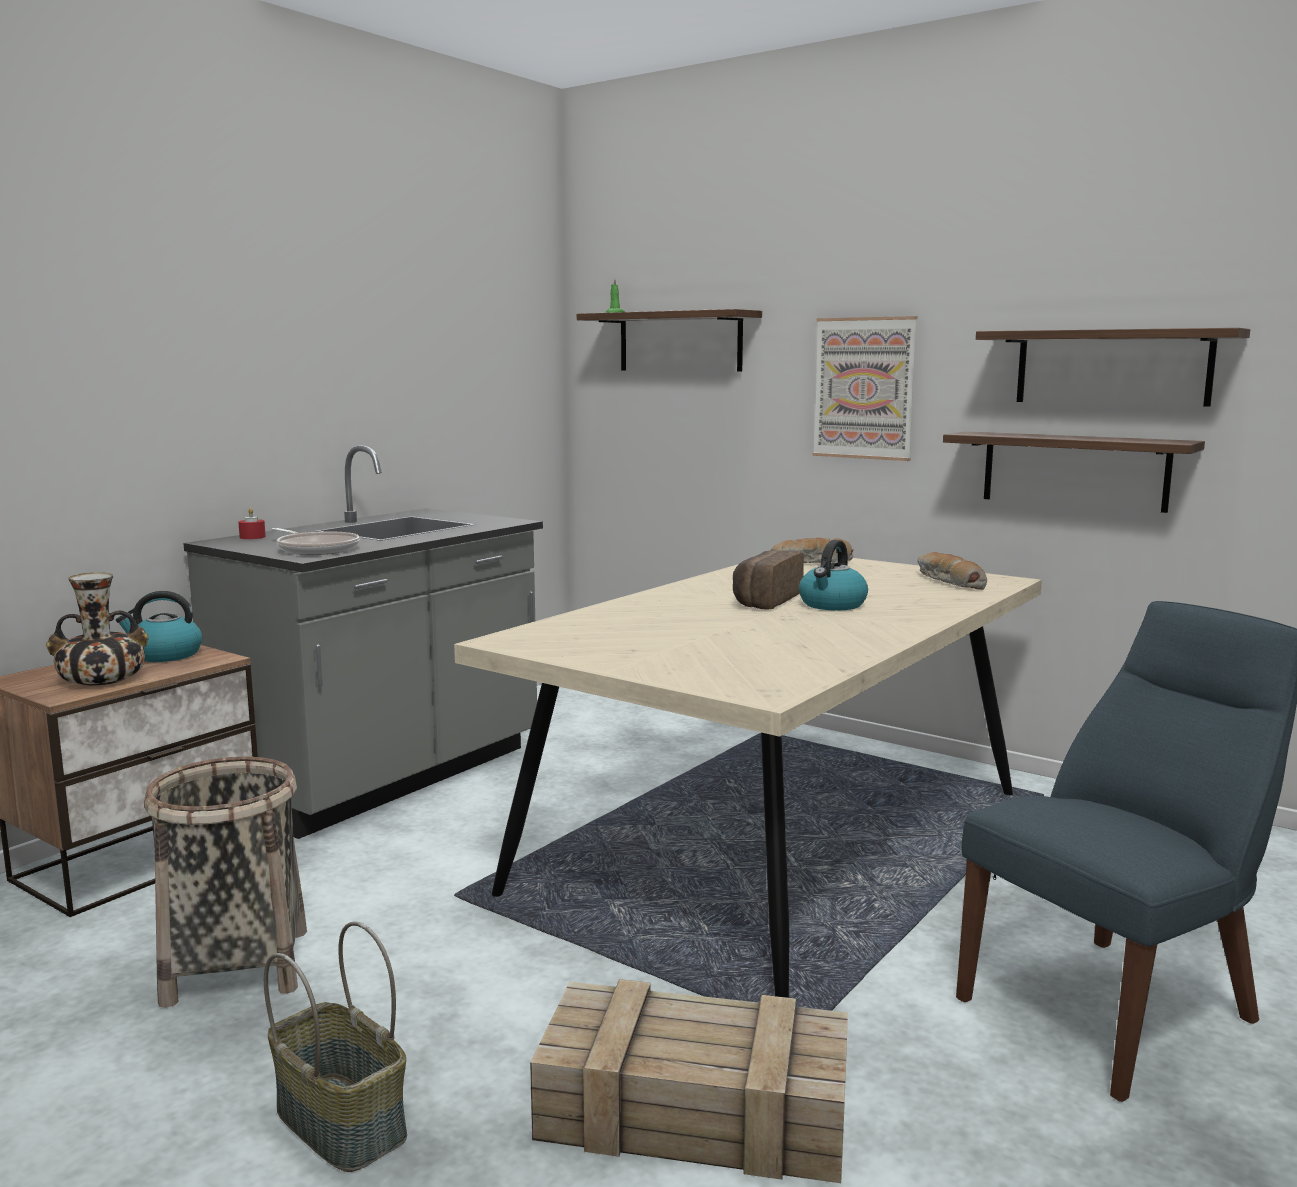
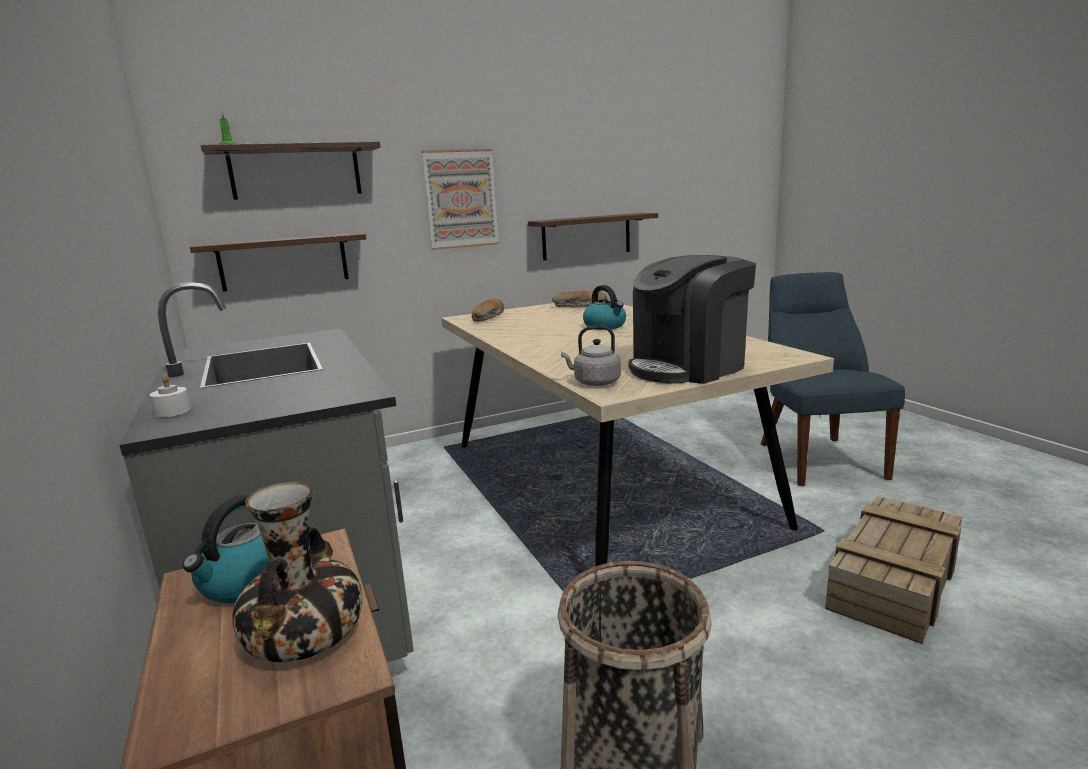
camera: 60 degrees left, 5 degrees up
red candle [238,508,266,539] -> white candle [150,375,191,417]
basket [264,921,407,1172] -> none
frying pan [271,528,360,555] -> none
bread [733,550,804,609] -> none
shelf [976,328,1250,407] -> shelf moved to [190,233,366,292]
none -> grey kettle [561,326,621,386]
none -> coffee machine [628,255,756,384]

